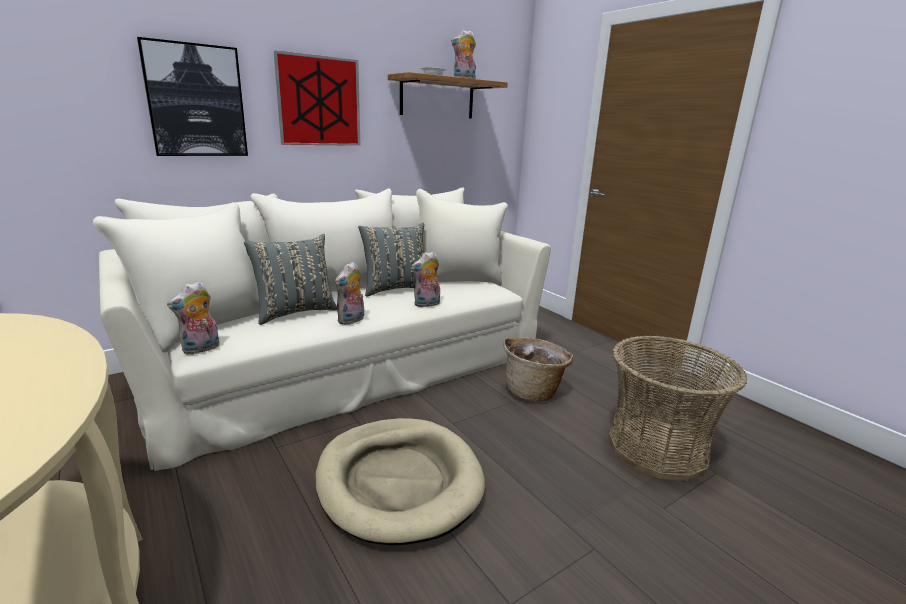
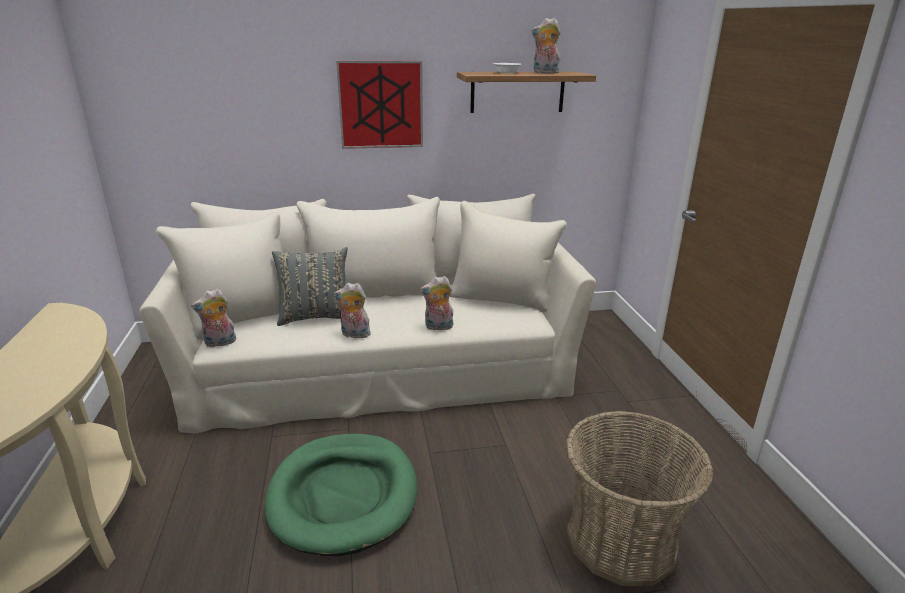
camera: 25 degrees right, 5 degrees up
picture [137,37,248,156] -> none
beige dog bed [315,418,485,546] -> green dog bed [265,434,417,556]
plush toy [335,262,364,325] -> plush toy turned 45 degrees clockwise [334,283,371,338]
grey pillow [358,223,424,297] -> none
basket [503,337,573,402] -> none

